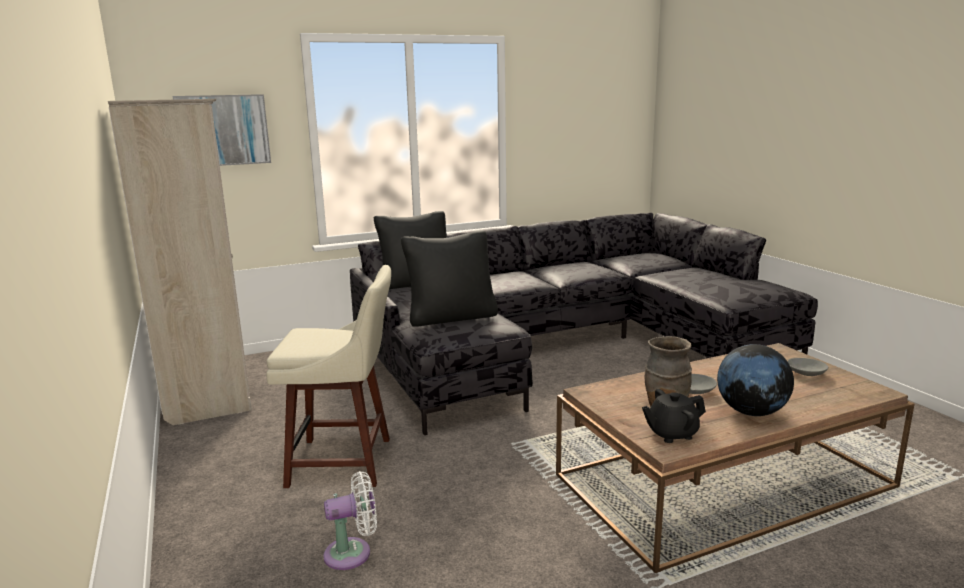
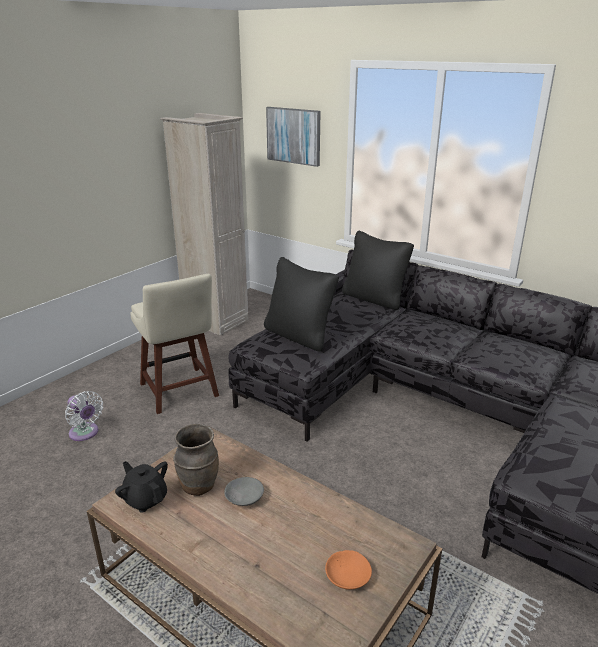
camera: 60 degrees right, 10 degrees up
globe [717,344,794,416] -> none
grey bowl [787,358,828,376] -> orange bowl [325,550,372,590]

